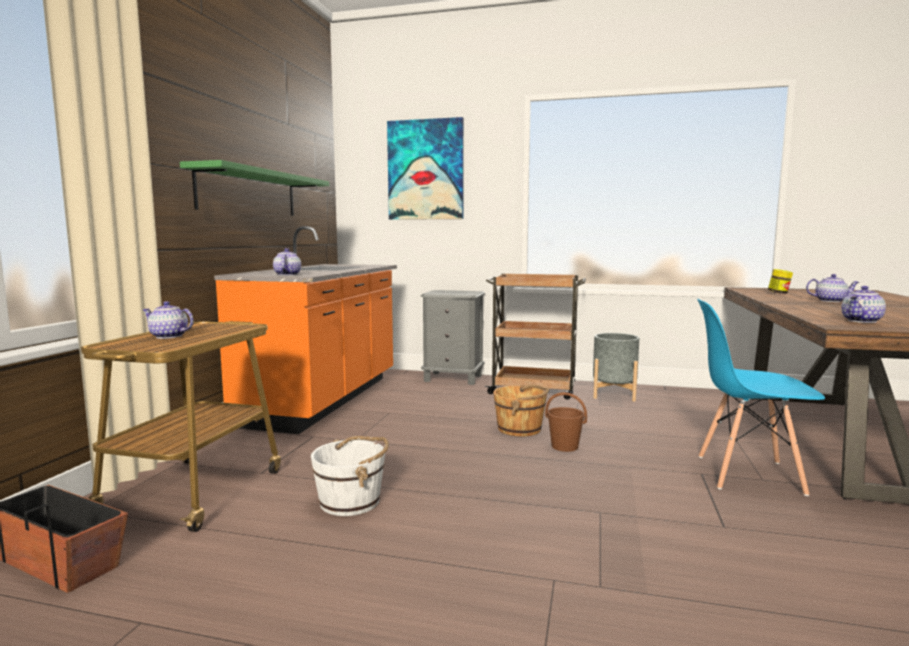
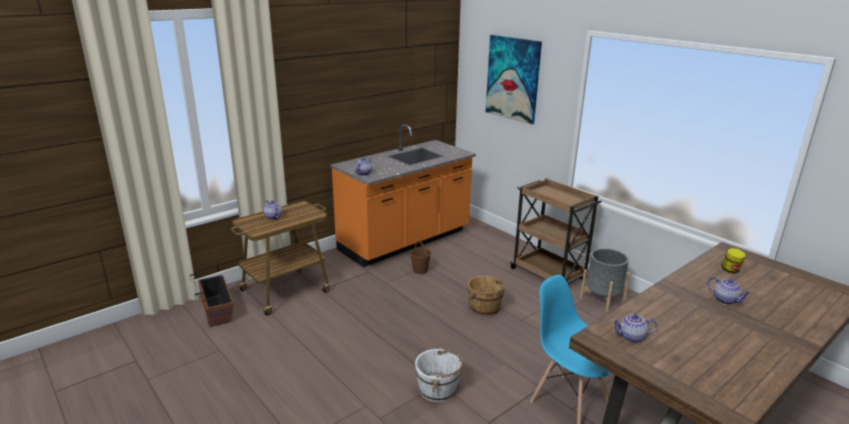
camera: 35 degrees right, 15 degrees up
green shelf [180,160,329,216] -> none
white bucket [311,436,389,516] -> white bucket moved to [415,347,464,402]
grey nightstand [421,290,485,385] -> none
brown bucket [545,392,587,452] -> brown bucket moved to [410,241,431,274]

